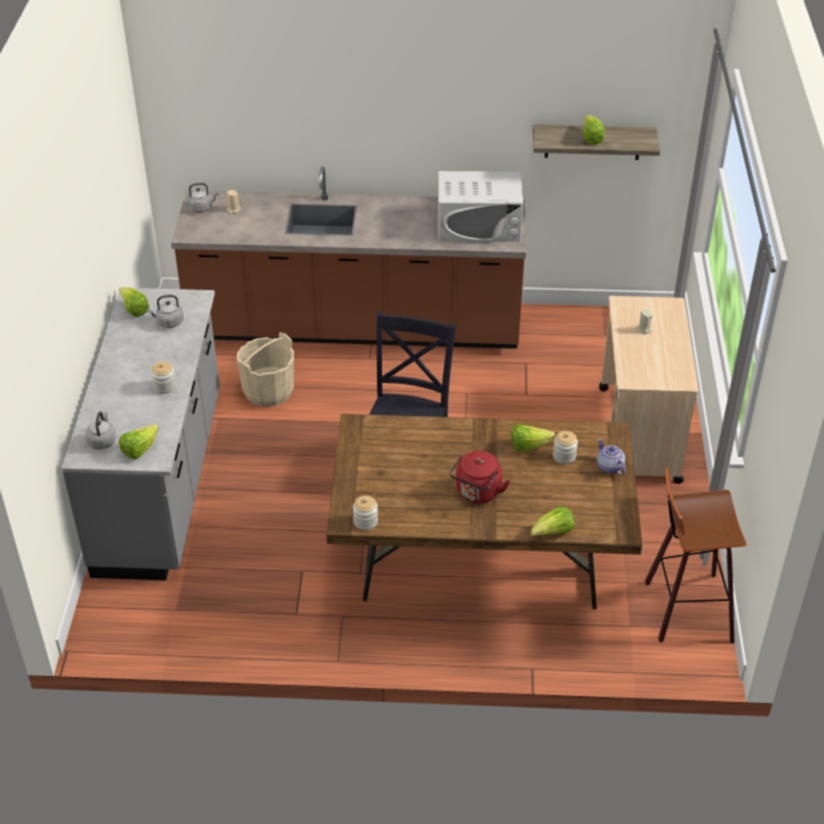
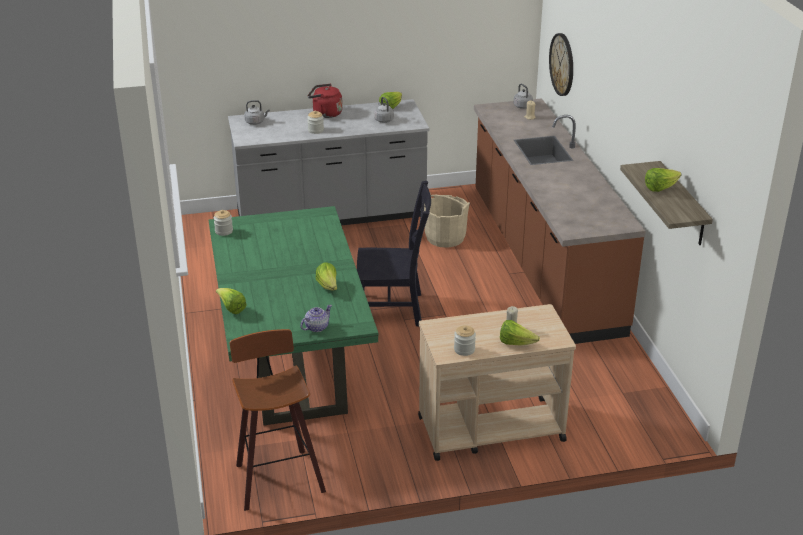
camera: 75 degrees right, 10 degrees down
lettuce [119,424,159,459] -> lettuce moved to [500,320,540,345]
brown dining table [326,414,642,609] -> green dining table [209,206,378,426]
white microwave [438,171,523,242] -> none
red kettle [450,451,510,503] -> red kettle moved to [308,84,342,118]
jar [553,431,578,464] -> jar moved to [454,325,476,356]
none -> wall clock [549,33,573,96]

